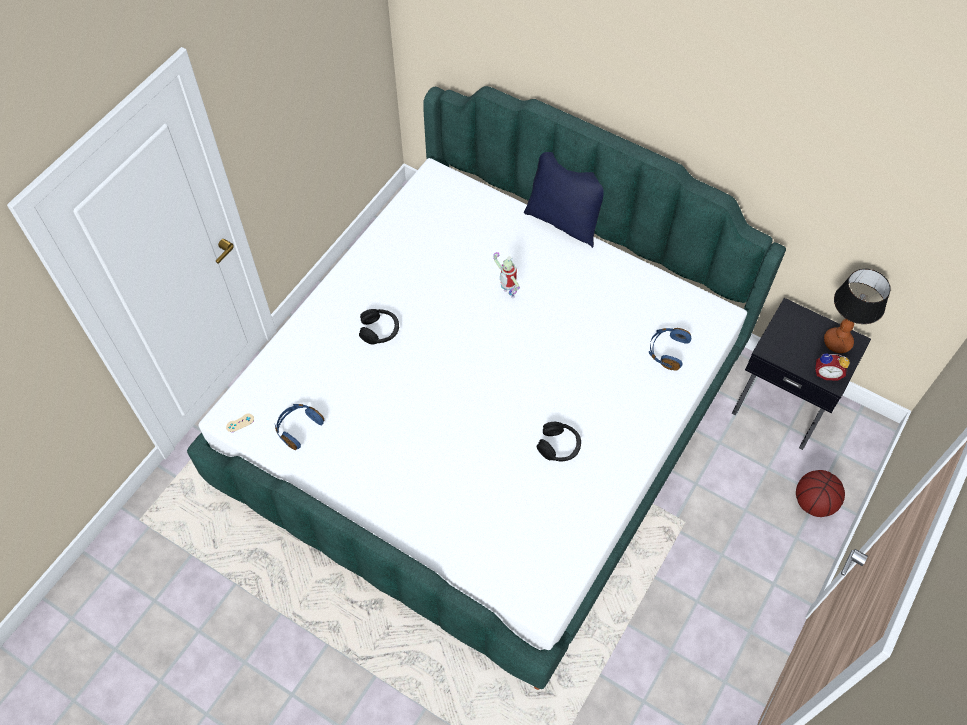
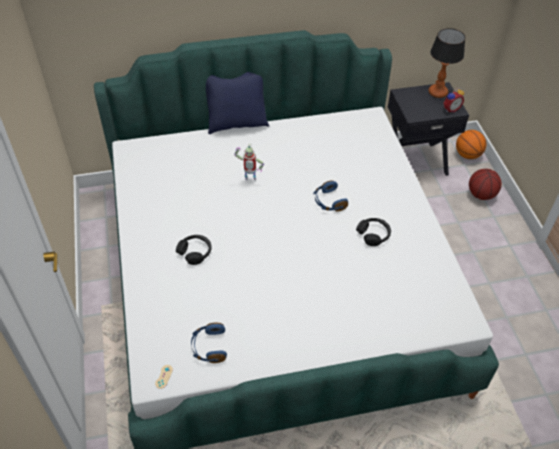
camera: 45 degrees left, 10 degrees down
blue headphones [649,328,691,371] -> blue headphones moved to [313,180,348,211]
none -> basketball [456,130,486,159]

